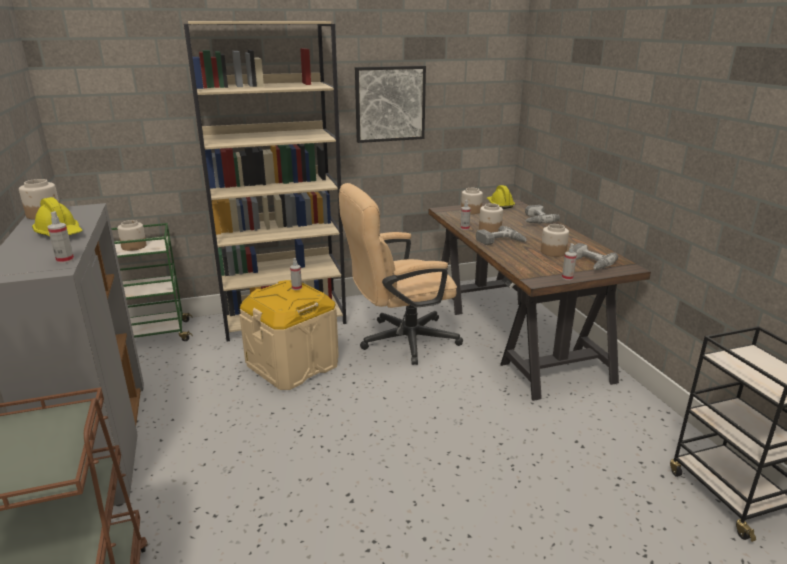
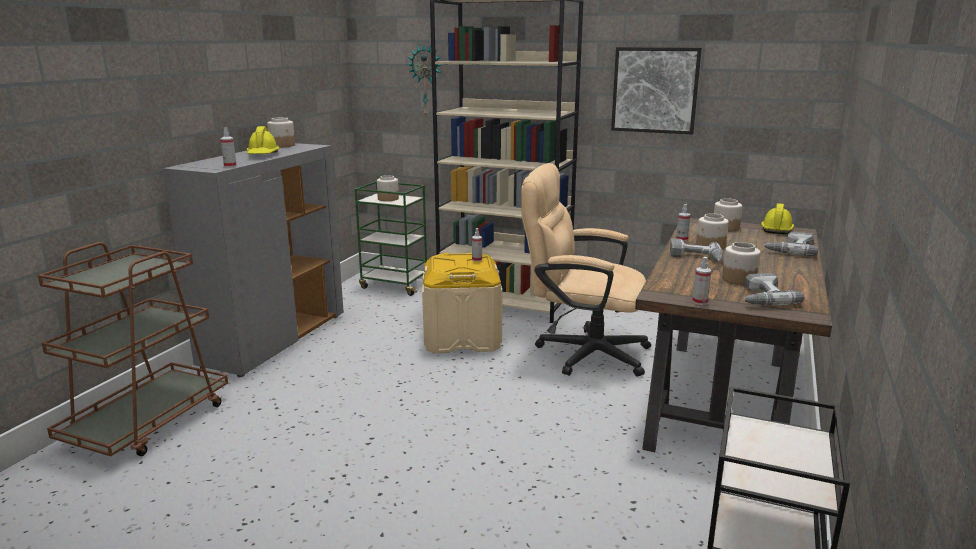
camera: 40 degrees right, 5 degrees down
none -> wall clock [407,45,441,116]

